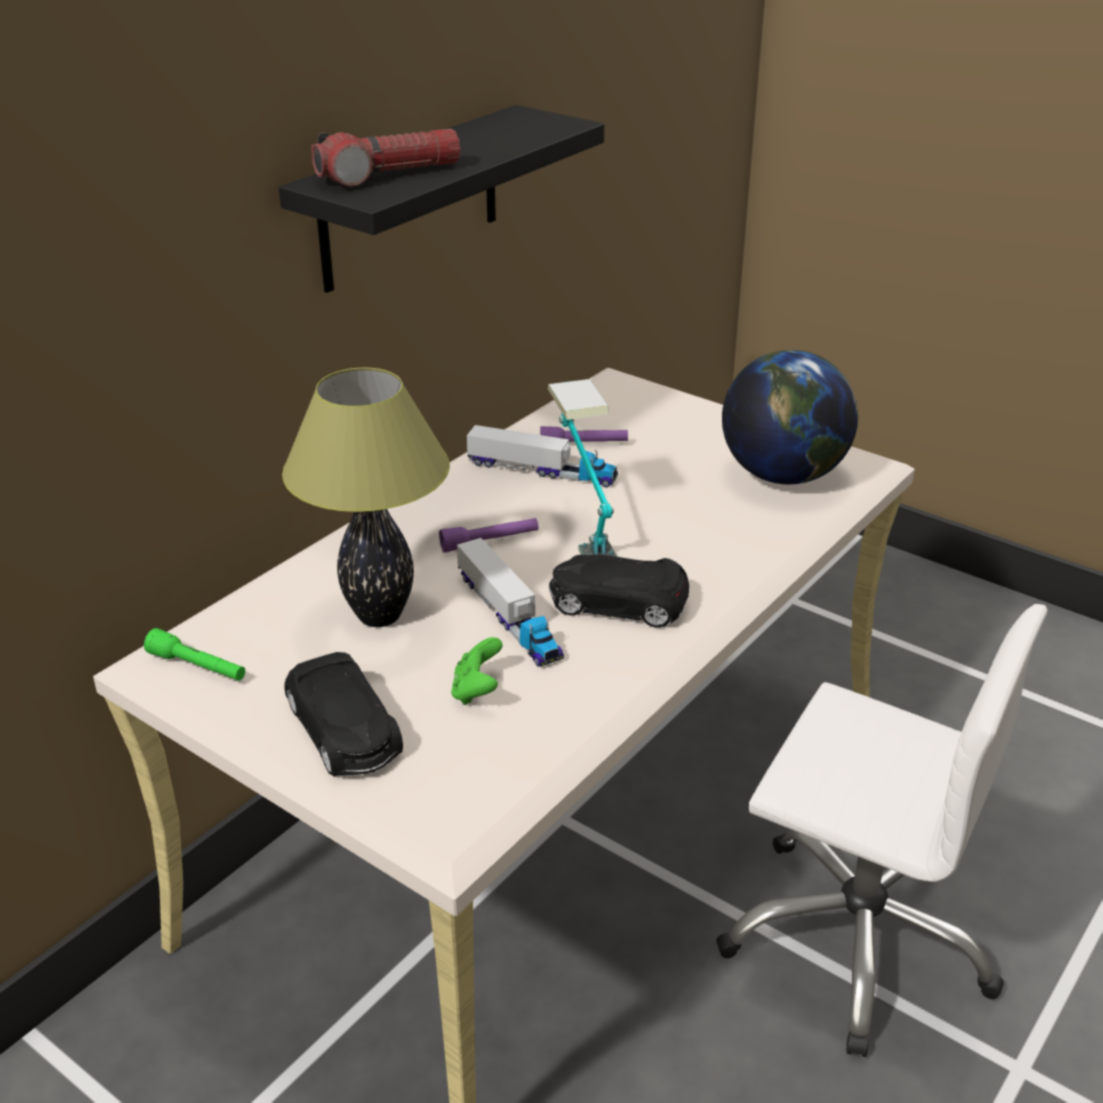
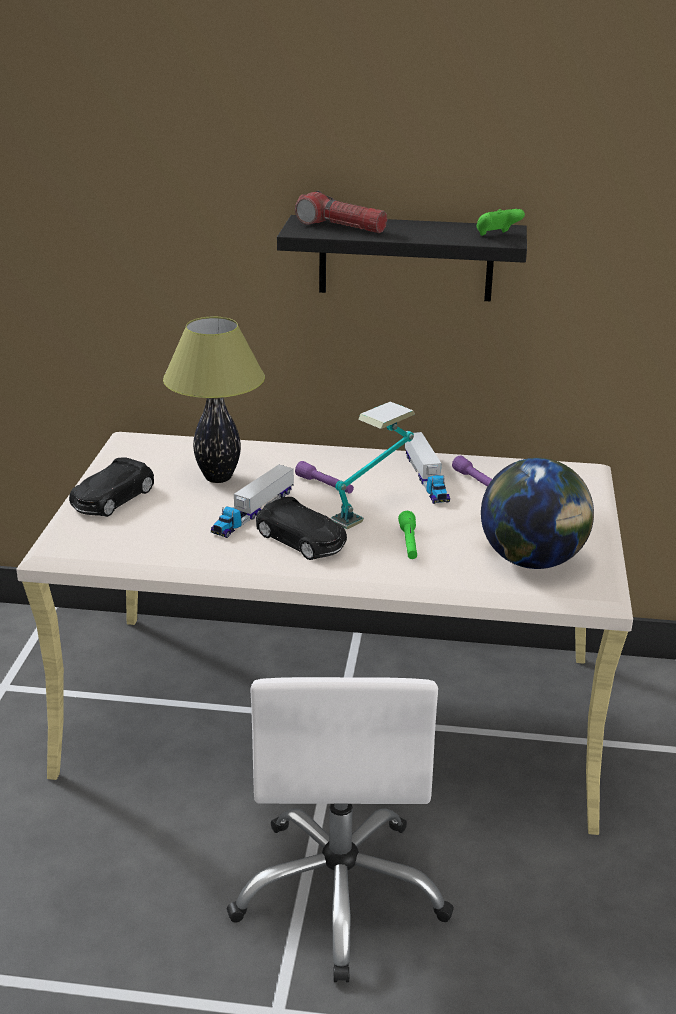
camera: 60 degrees right, 5 degrees down
green flashlight [144,628,245,681] -> green flashlight moved to [398,511,417,559]
green game controller [451,637,503,705] -> green game controller moved to [476,209,525,236]
black toy car [549,554,689,628] -> black toy car turned 150 degrees clockwise [256,497,347,560]

